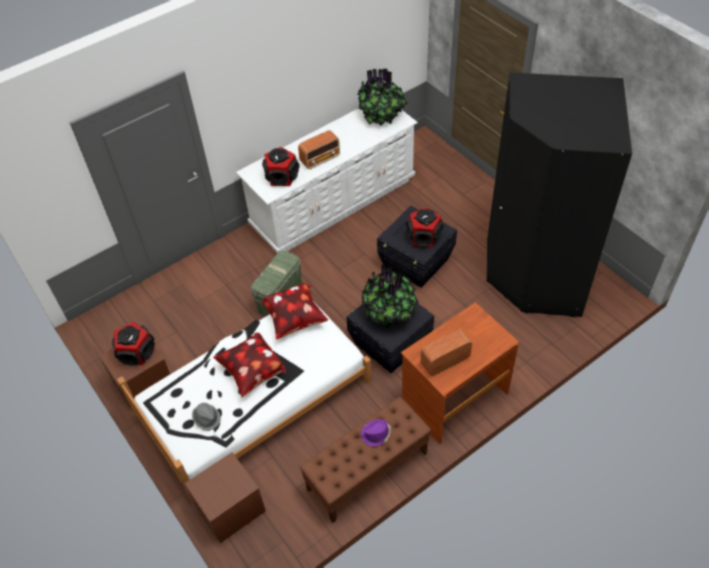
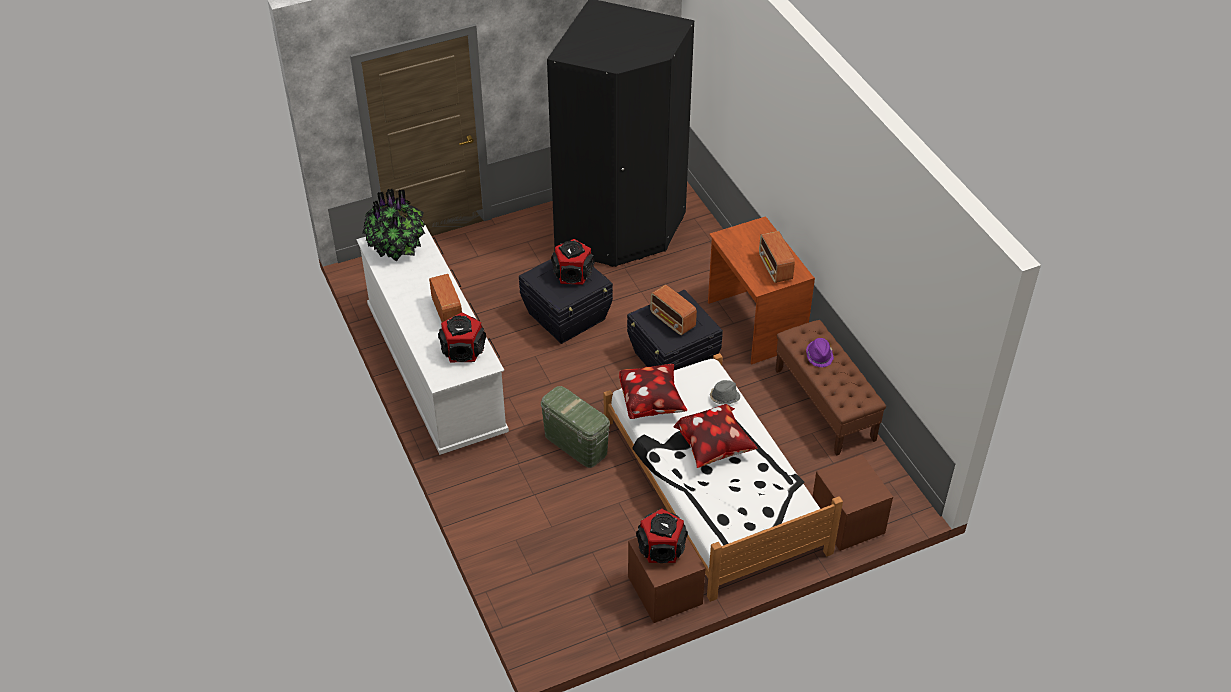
camera: 80 degrees left, 5 degrees down
grey hat [192,403,221,431] -> grey hat moved to [710,380,740,404]
potted plant [362,264,419,329] -> radio [650,285,697,335]

